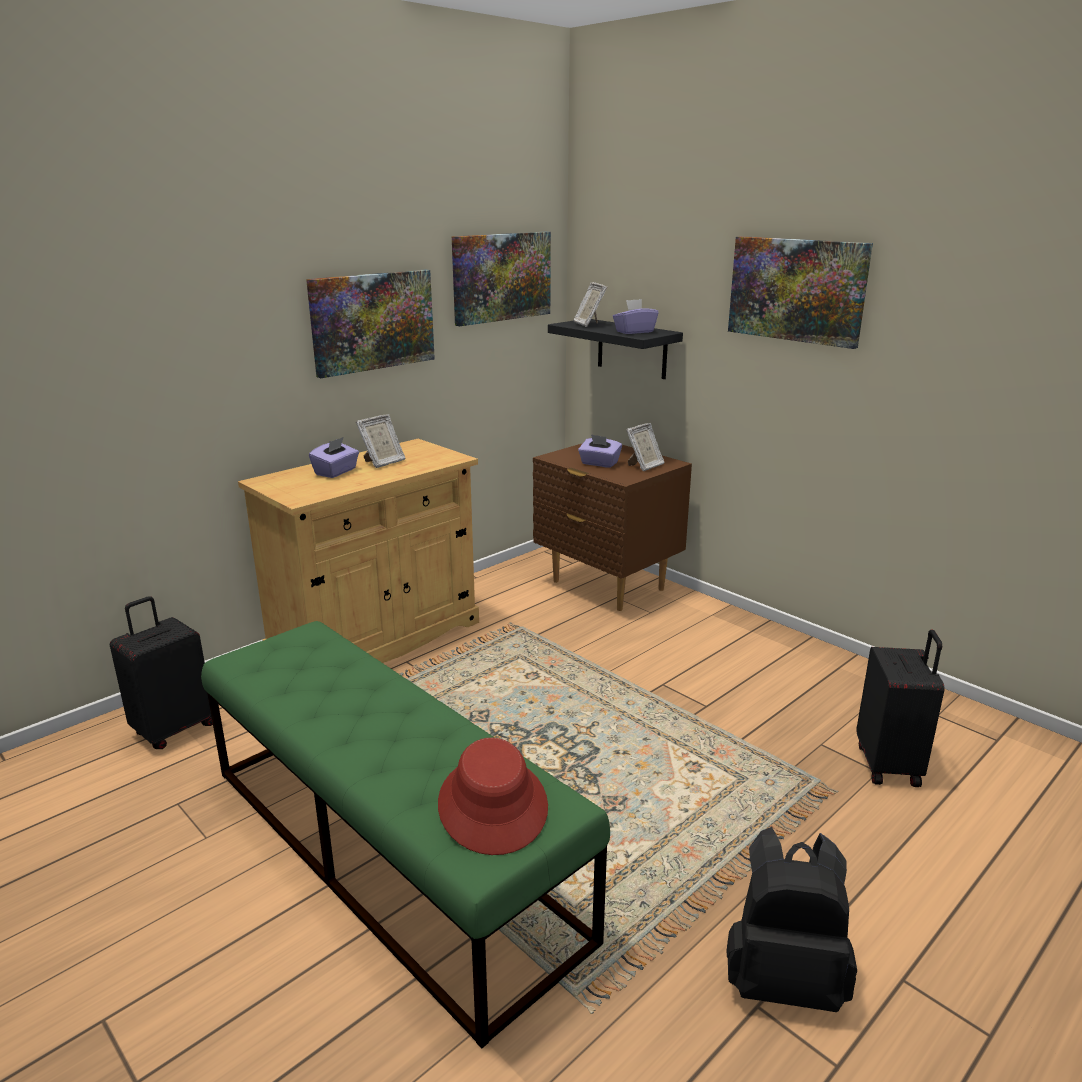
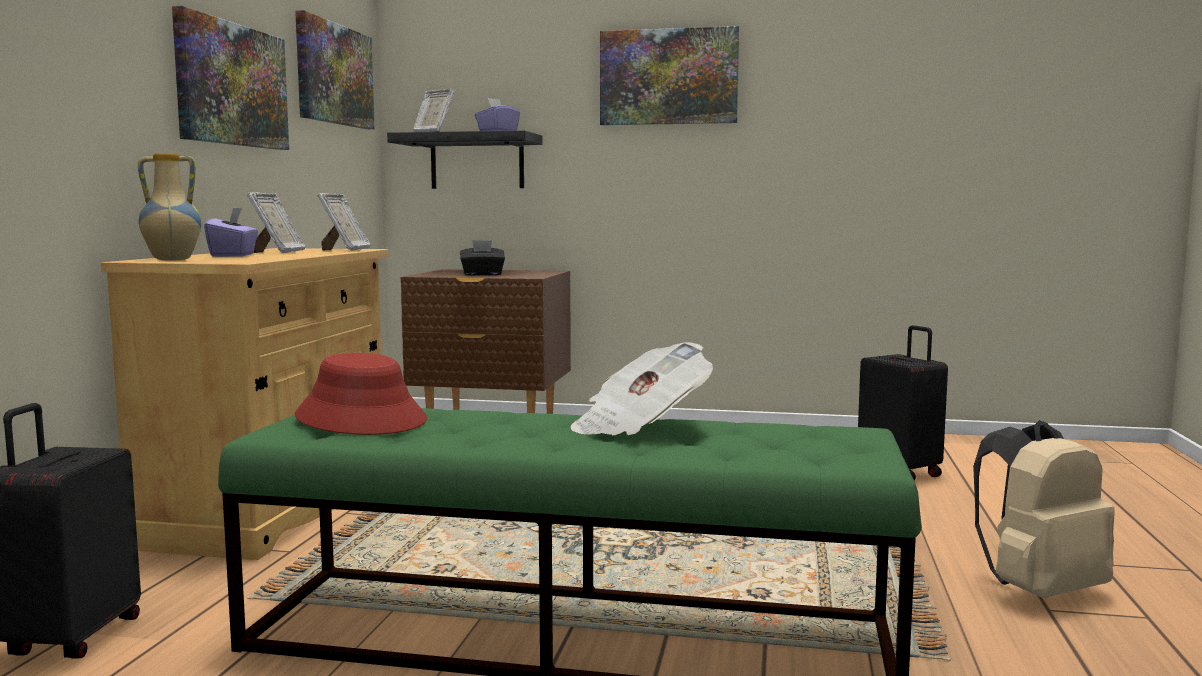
camera: 35 degrees left, 15 degrees down
red hat [438,738,548,855] -> red hat moved to [295,353,427,435]
purple tissue box [578,434,622,468] -> black tissue box [460,240,505,275]
picture frame [626,423,665,471] -> picture frame moved to [317,193,371,251]
black backpack [727,827,857,1012] -> beige backpack [973,420,1115,598]
none -> vase [138,153,201,261]
none -> newspaper [570,342,713,435]

